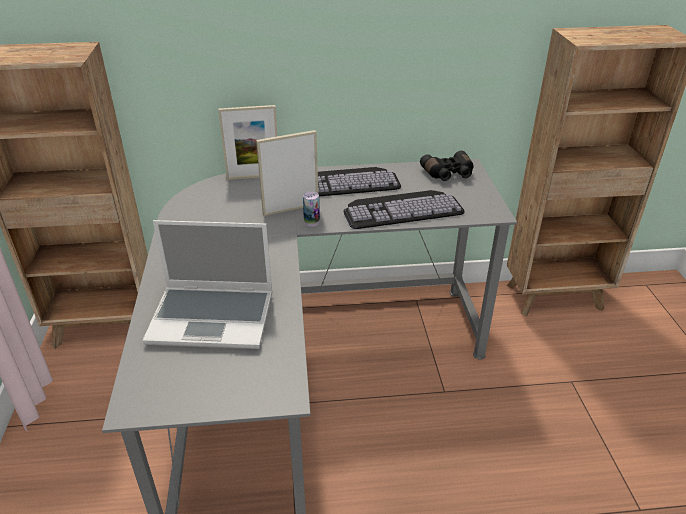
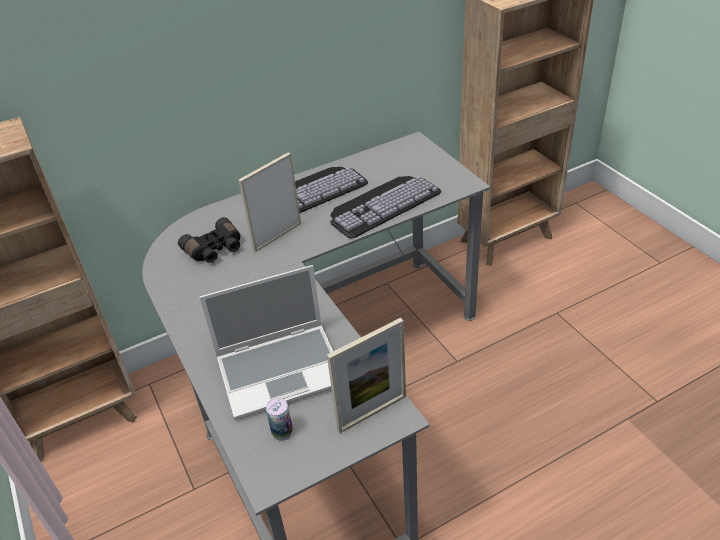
camera: 20 degrees left, 5 degrees up
picture frame [218,105,277,180] -> picture frame moved to [327,318,406,433]
can [303,192,320,226] -> can moved to [266,398,293,441]
black binoculars [420,151,474,181] -> black binoculars moved to [178,217,240,263]

